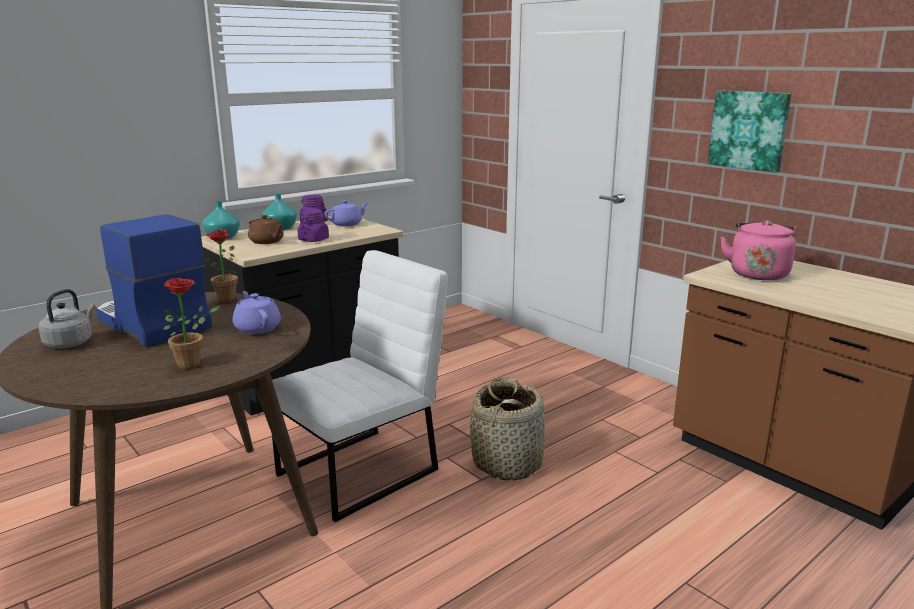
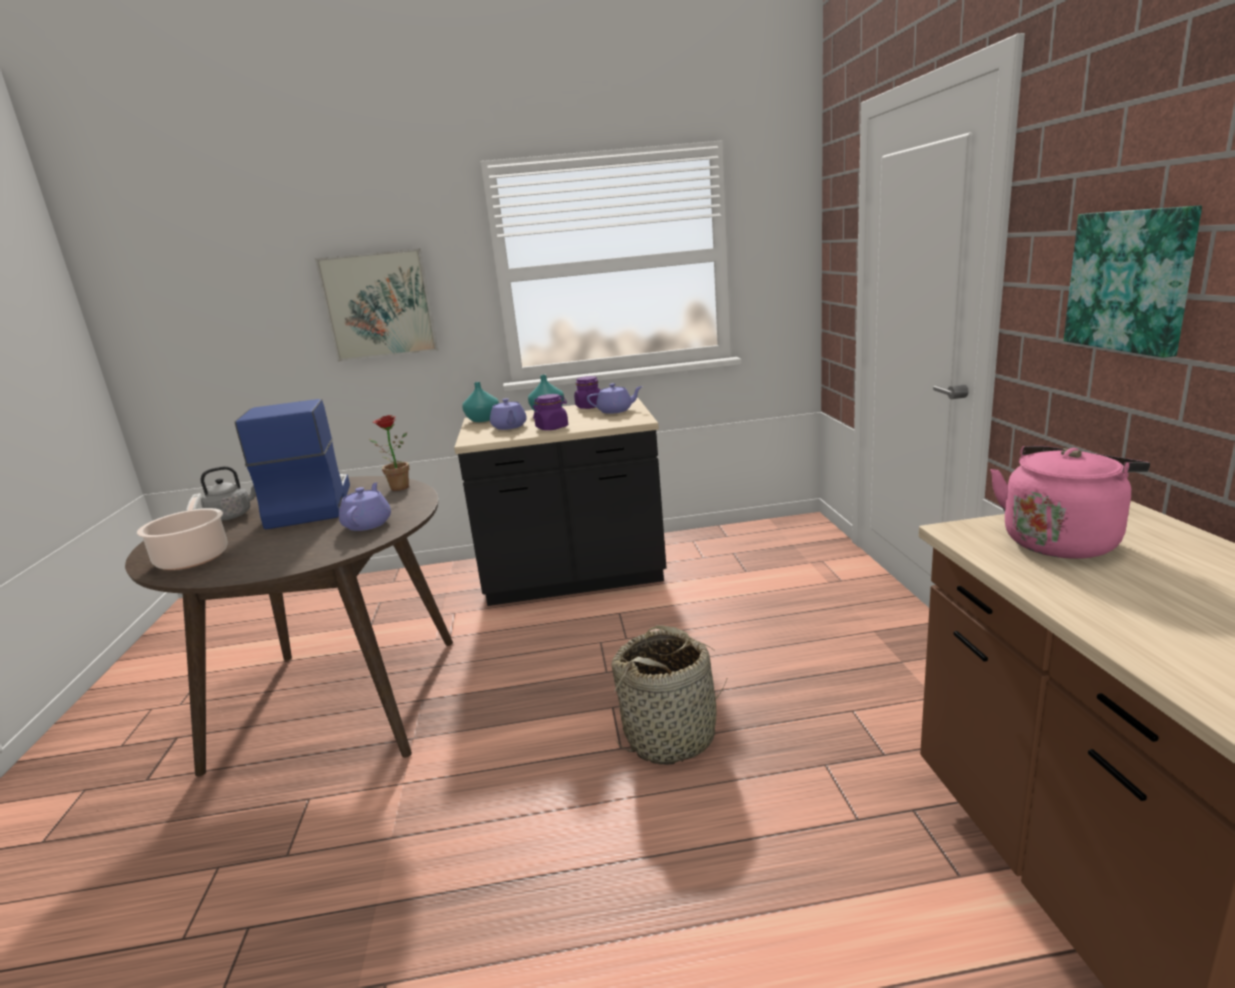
camera: 35 degrees right, 0 degrees up
potted plant [163,278,221,369] -> none
brown teapot [248,215,284,244] -> purple teapot [490,398,527,430]
white chair [272,250,447,522] -> none
none -> cooking pot [137,493,228,570]
none -> picture [315,248,438,362]

